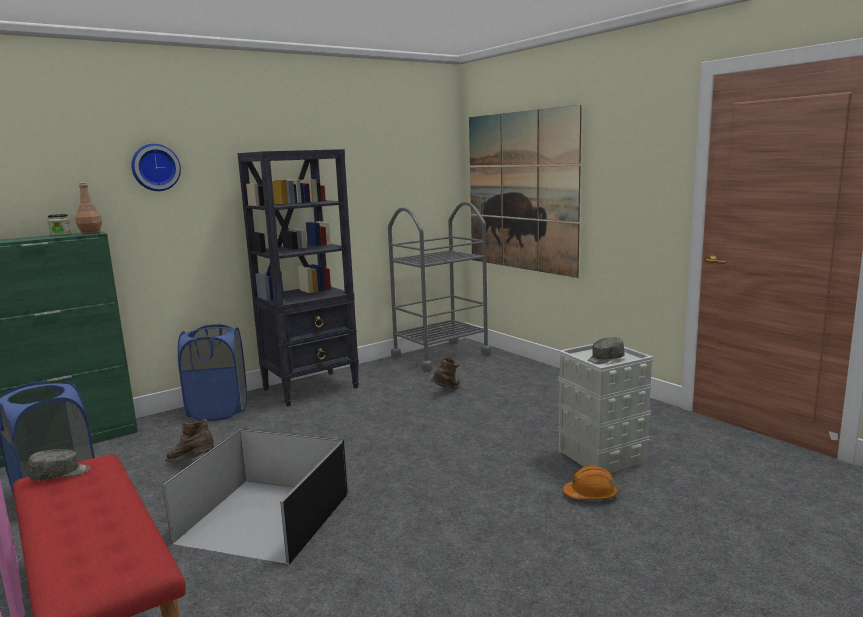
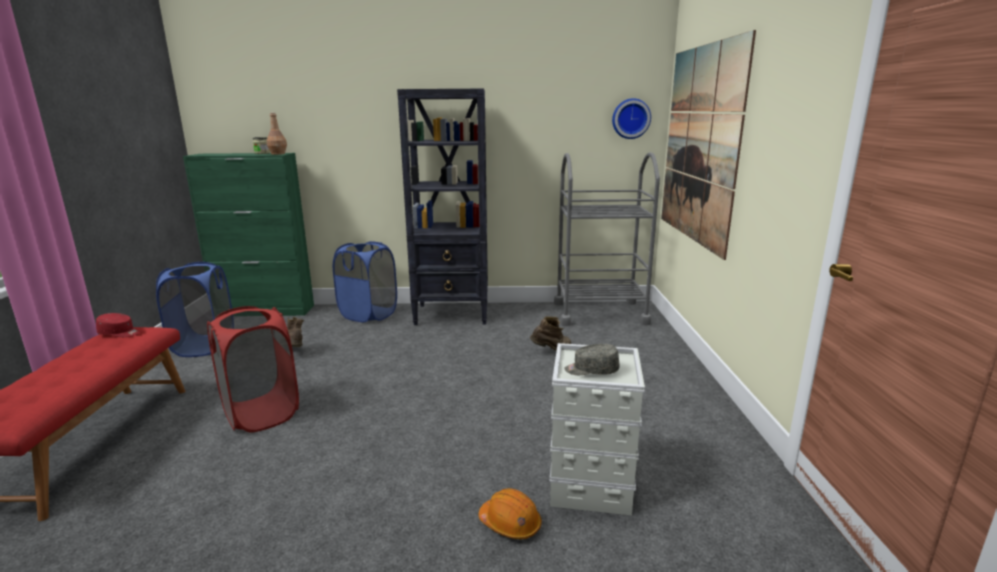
camera: 35 degrees right, 5 degrees up
grey cap [28,449,91,481] -> red cap [96,313,140,337]
wall clock [131,144,181,191] -> wall clock moved to [612,98,651,139]
black storage box [162,429,348,565] -> red laundry basket [207,306,299,433]

